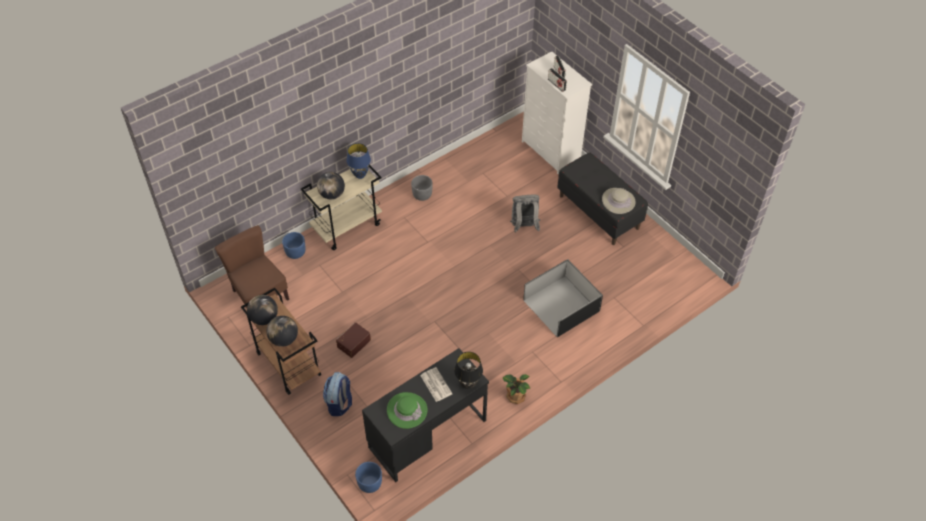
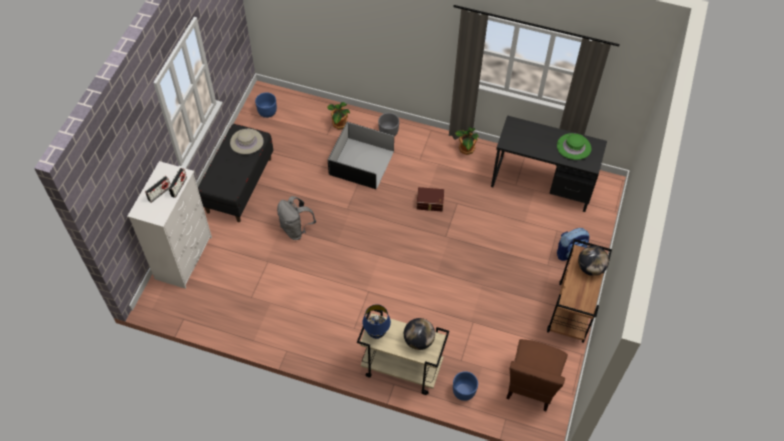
camera: 125 degrees left, 5 degrees up
globe [247,295,278,325] -> none
brown storage box [336,322,371,358] -> brown storage box moved to [416,187,444,211]
blue planter [355,462,382,493] -> blue planter moved to [255,93,277,118]
grey planter [411,175,433,201] -> grey planter moved to [378,113,399,137]
newspaper [420,367,452,402] -> none
black table lamp [454,352,483,389] -> none
none -> potted plant [327,102,350,130]

